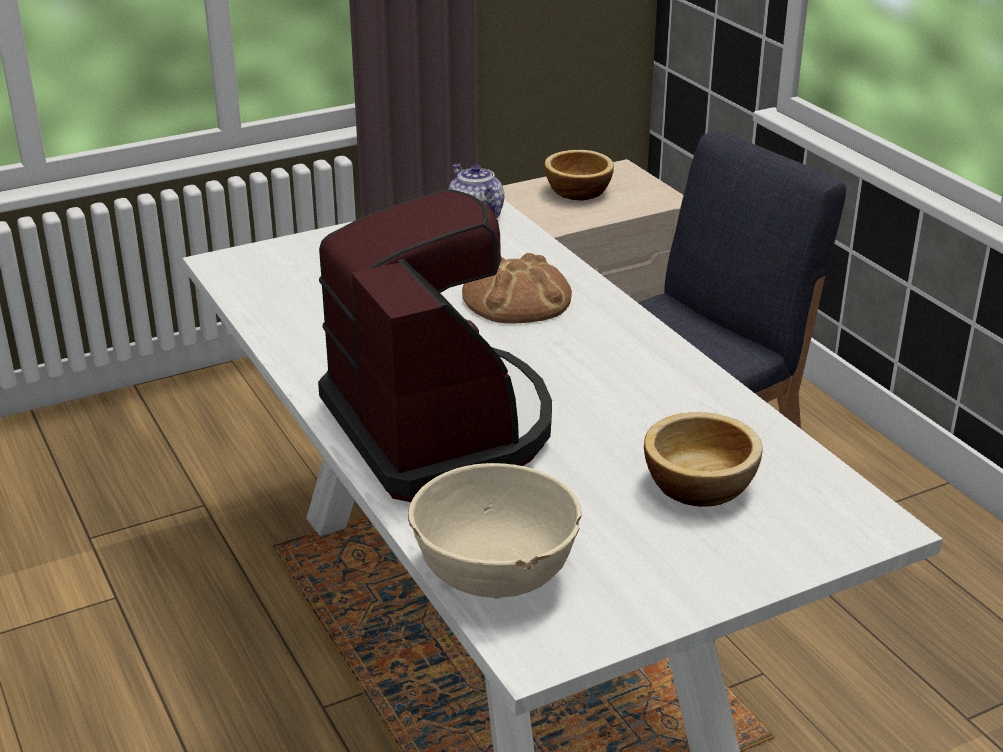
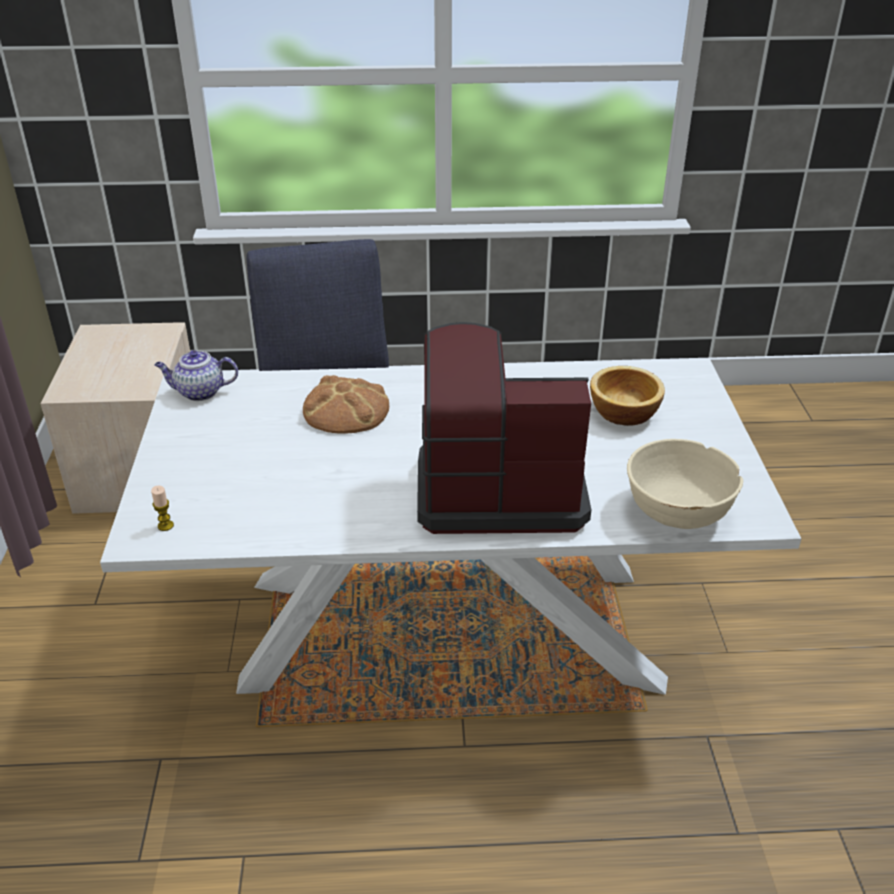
camera: 65 degrees left, 5 degrees up
bowl [544,150,614,201] -> none
none -> candle [151,486,174,531]

